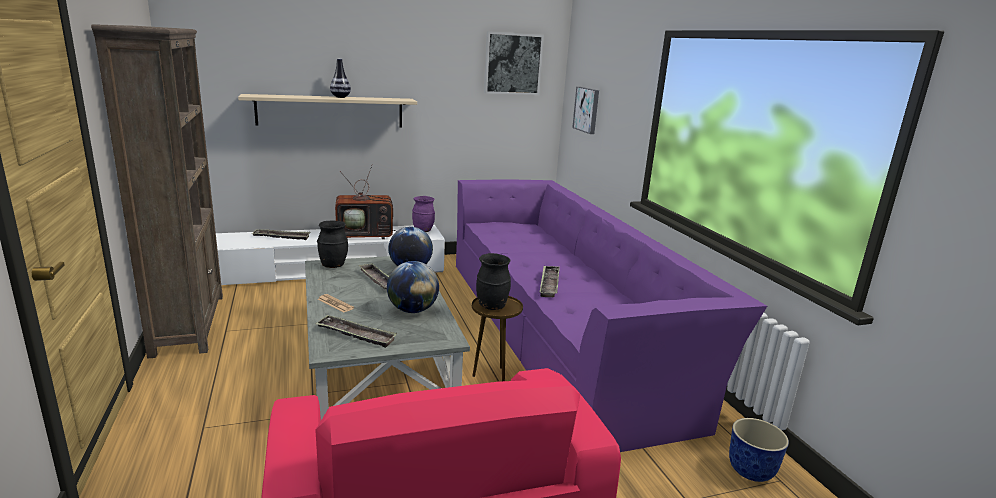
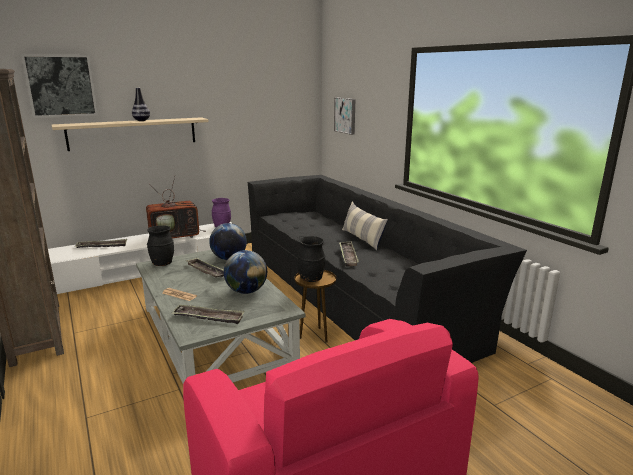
camera: 10 degrees left, 0 degrees up
purple sofa [456,179,767,452] -> black sofa [248,175,527,363]
picture [484,31,544,95] -> picture moved to [21,54,98,118]
planter [729,418,789,482] -> none
none -> pillow [342,201,388,250]

